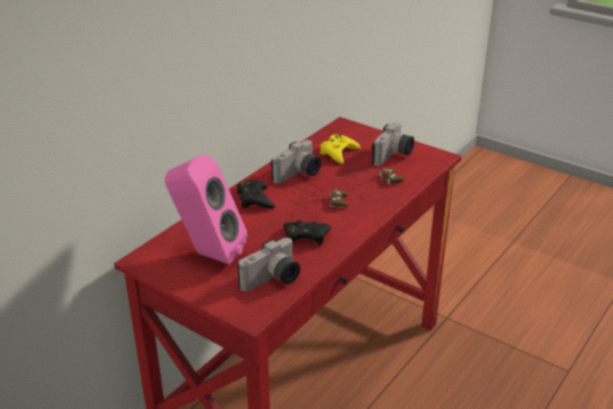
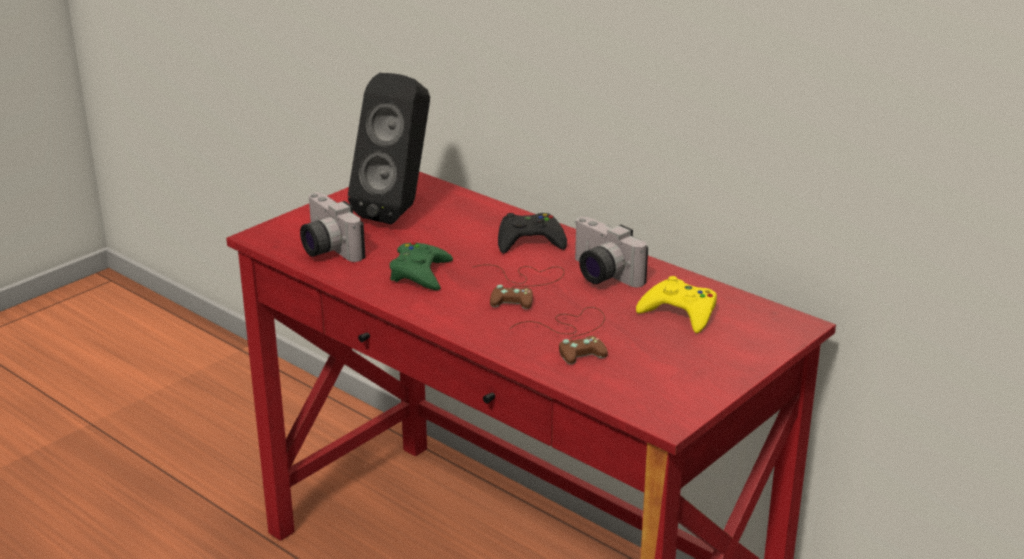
camera: 95 degrees right, 5 degrees down
pink speaker [165,155,247,265] -> black speaker [348,73,430,224]
black game controller [283,220,331,246] -> green game controller [390,242,453,290]
camera [372,122,414,166] -> none

